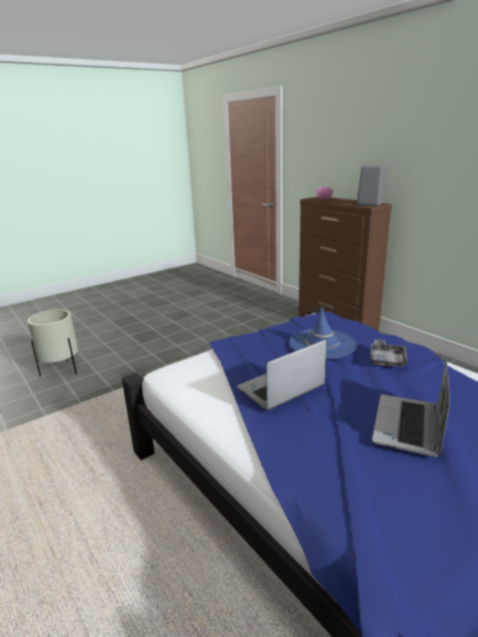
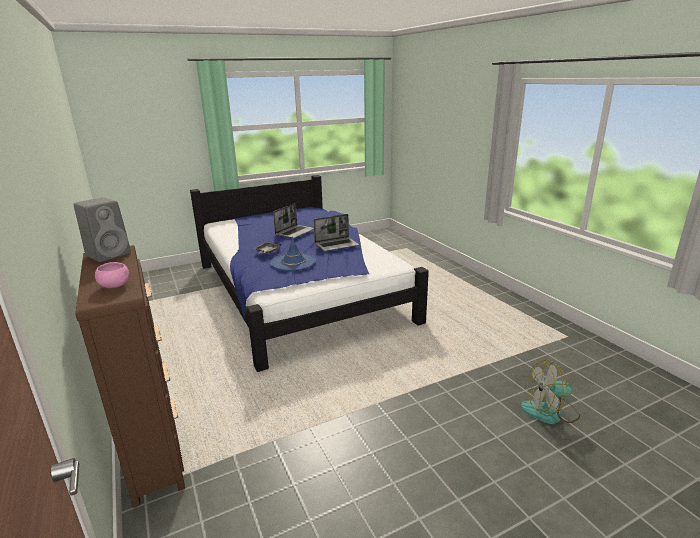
camera: 170 degrees left, 0 degrees up
beige planter [27,309,78,377] -> fan [521,359,580,424]

